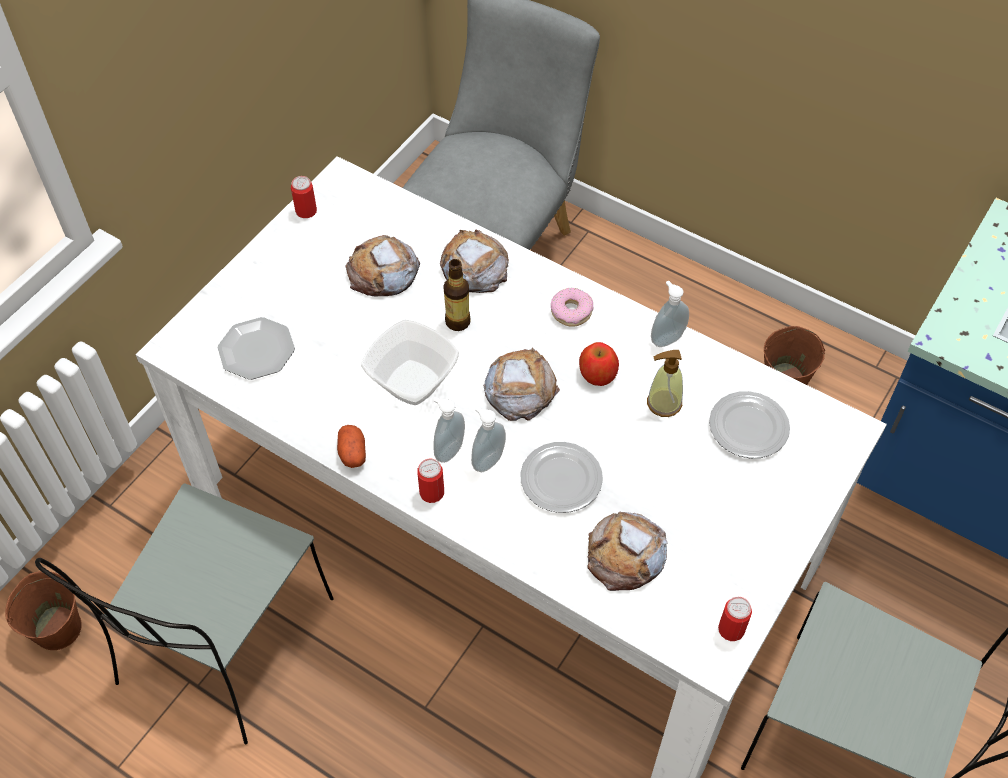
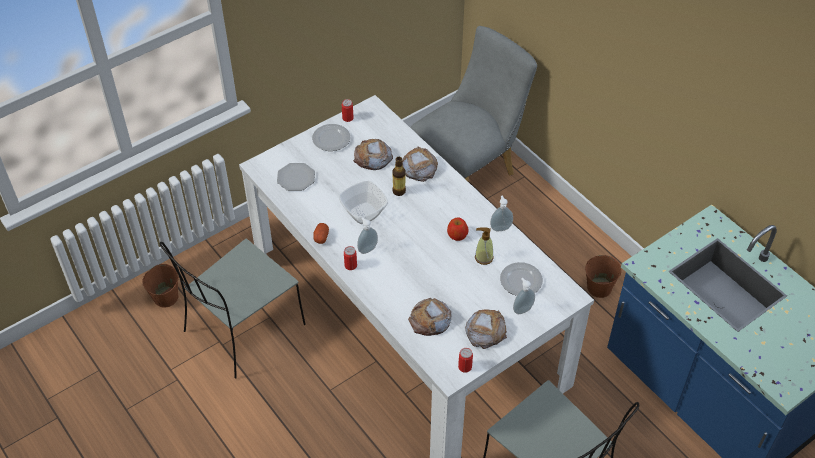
camera: 20 degrees right, 5 degrees down
soap dispenser [471,406,506,472] -> soap dispenser moved to [513,278,535,314]
bread [483,348,560,421] -> bread moved to [465,309,507,349]
plate [520,442,603,513] -> plate moved to [312,124,350,151]
donut [551,287,593,327] -> none

